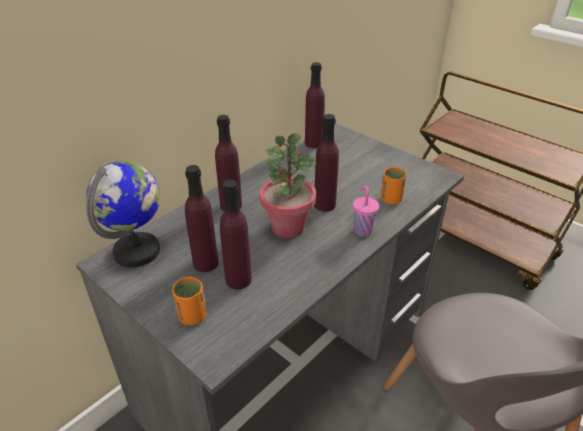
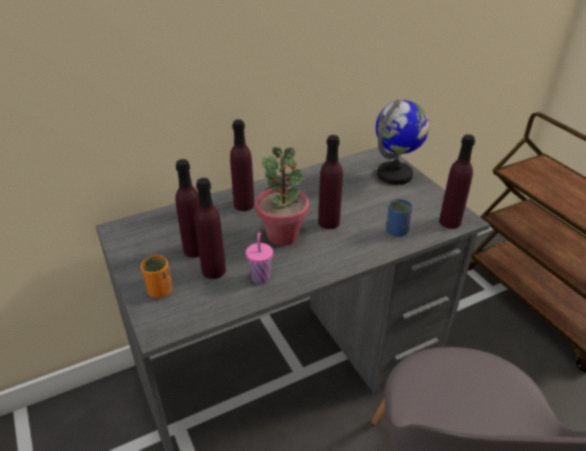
camera: 20 degrees right, 0 degrees up
globe [86,161,160,268] -> globe moved to [376,99,429,185]
purple bottle [305,62,325,148] -> purple bottle moved to [439,134,475,229]
pink cup [353,186,379,237] -> pink cup moved to [246,232,273,284]
orange cup [381,167,407,204] -> blue cup [386,199,412,237]

